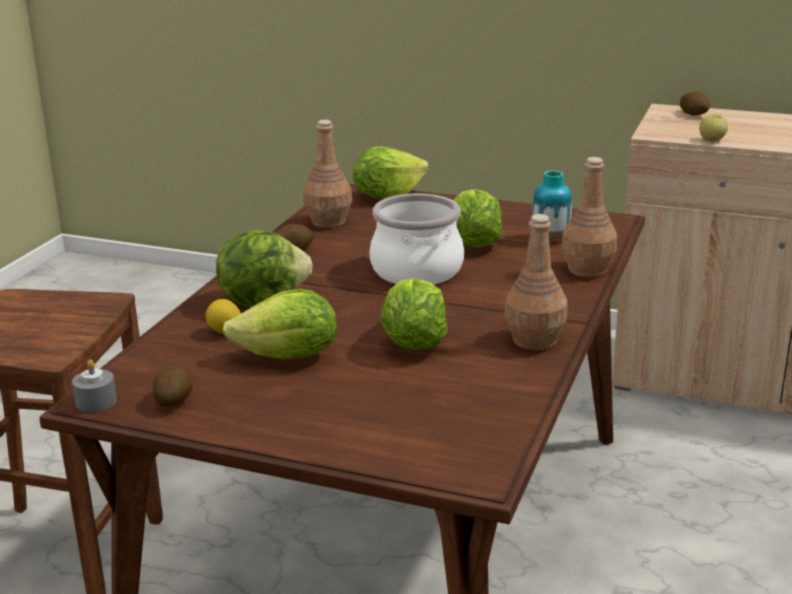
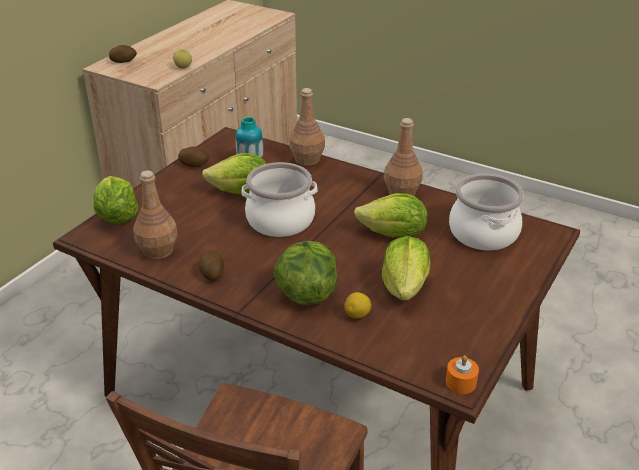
camera: 80 degrees left, 10 degrees up
grey candle [72,359,117,413] -> orange candle [446,355,479,394]
potato [153,364,193,406] -> potato moved to [178,146,209,167]
none -> cooking pot [449,174,524,250]

